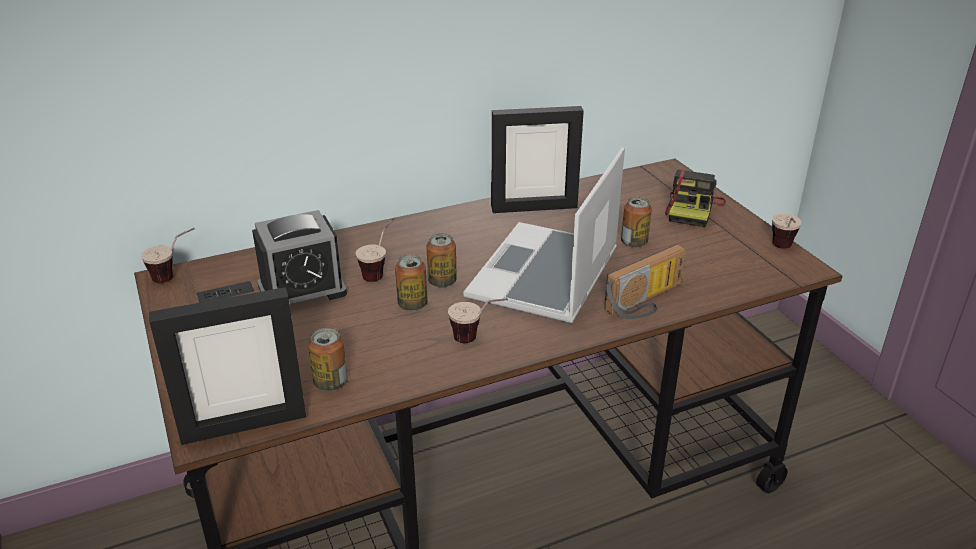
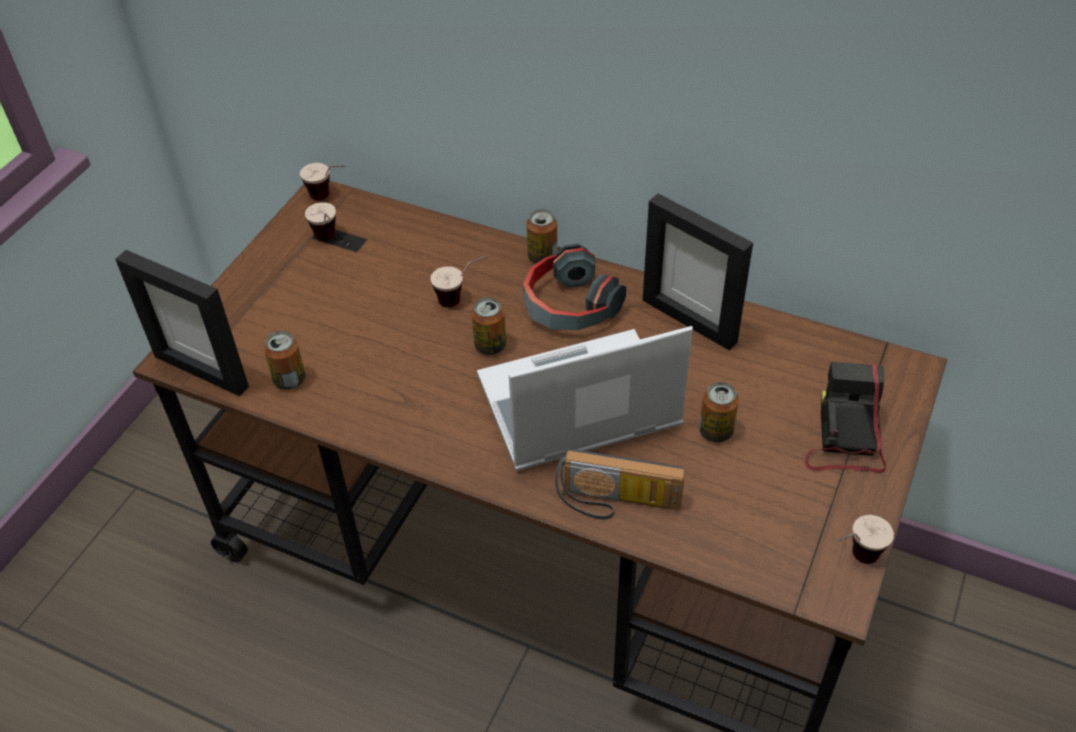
camera: 50 degrees right, 15 degrees up
alarm clock [252,210,347,304] -> none
can [395,254,427,311] -> can moved to [527,209,558,263]
cup [448,298,508,343] -> cup moved to [305,202,336,241]
camera [665,170,726,227] -> camera turned 120 degrees clockwise [805,362,886,473]
none -> headphones [523,244,626,330]

